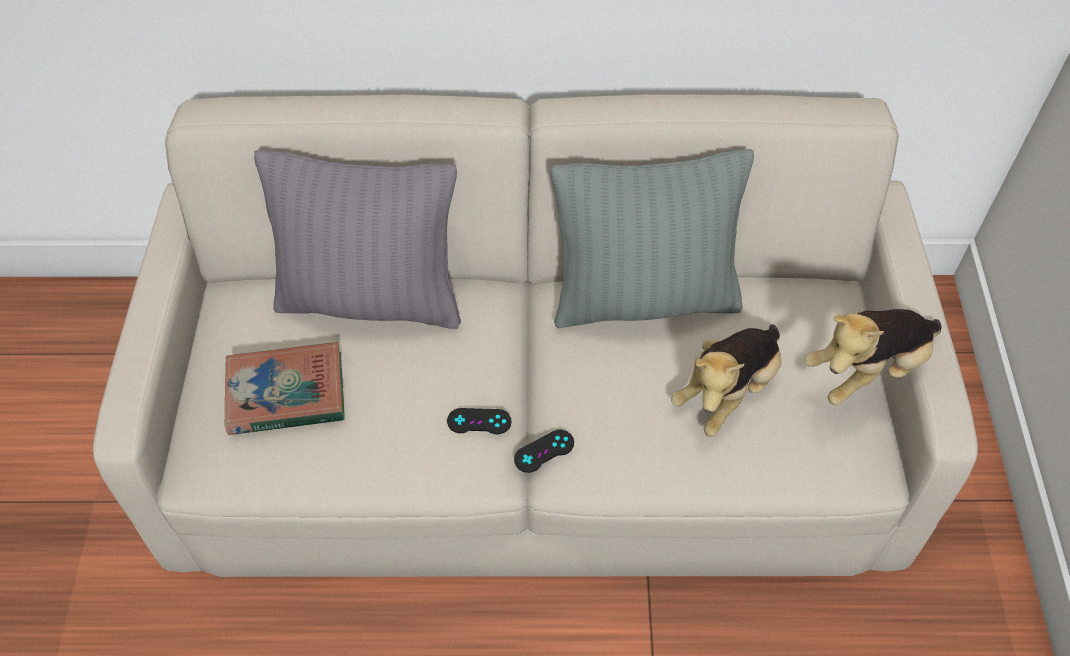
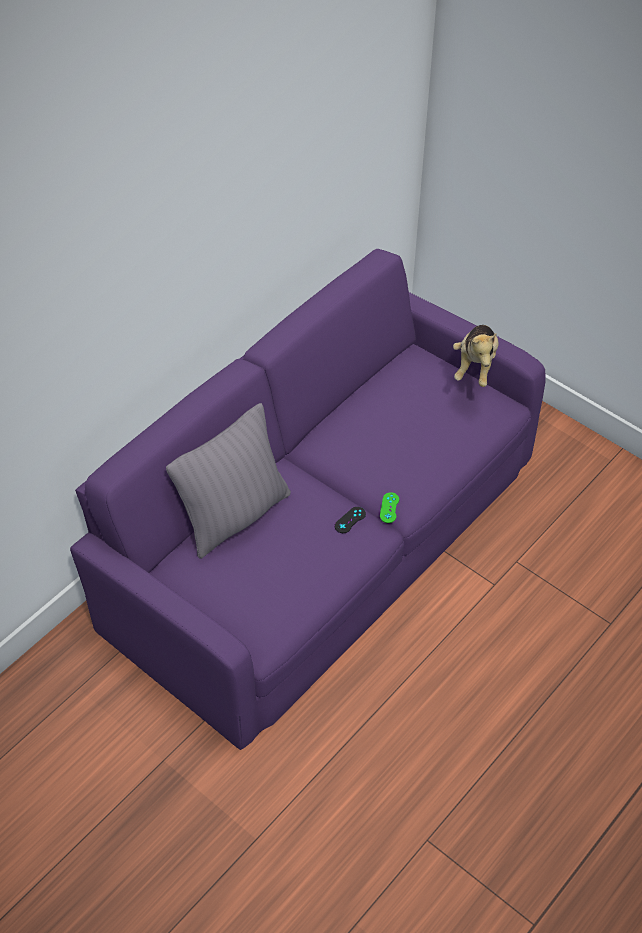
camera: 50 degrees left, 5 degrees down
beige sofa [93,94,978,577] -> purple sofa [70,249,546,750]
book [225,342,345,435] -> none
black game controller [514,430,574,473] -> green game controller [380,492,399,523]
grey pillow [551,149,754,328] -> none
plush toy [671,324,781,437] -> none

